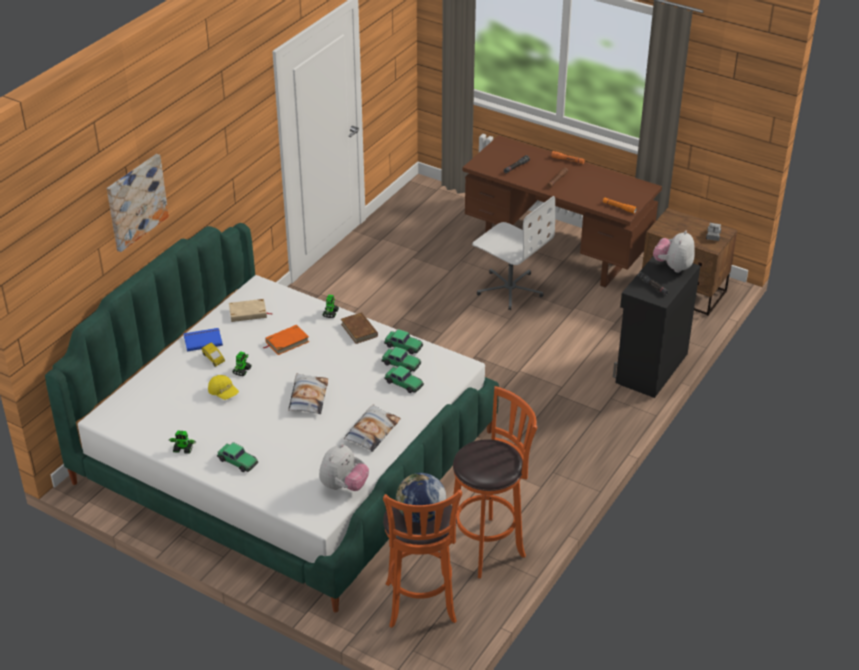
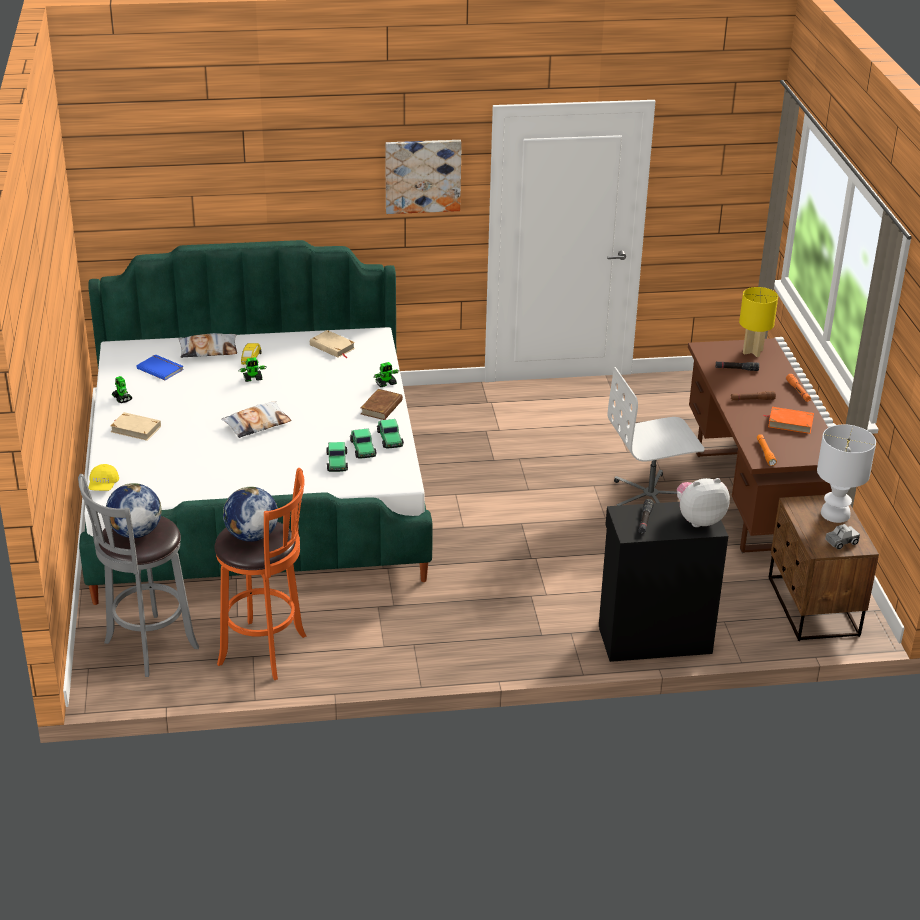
camera: 50 degrees right, 5 degrees down
picture [107,154,169,252] -> picture moved to [385,140,462,214]
blue book [184,328,223,352] -> blue book moved to [136,354,184,380]
yellow cap [208,375,239,400] -> yellow cap moved to [89,464,119,491]
toy car [217,442,258,472] -> beige book [110,412,161,441]
orange book [263,325,309,355] -> orange book moved to [763,407,814,434]
plush toy [319,443,369,491] -> none
pillow [344,404,401,452] -> pillow moved to [178,333,237,358]
orange stool [383,489,462,628] -> grey stool [78,474,199,677]
white office chair [472,196,555,310] -> white office chair turned 75 degrees clockwise [608,367,705,506]
none -> globe [223,487,278,542]
none -> yellow table lamp [739,287,778,357]
none -> white table lamp [817,424,876,523]

